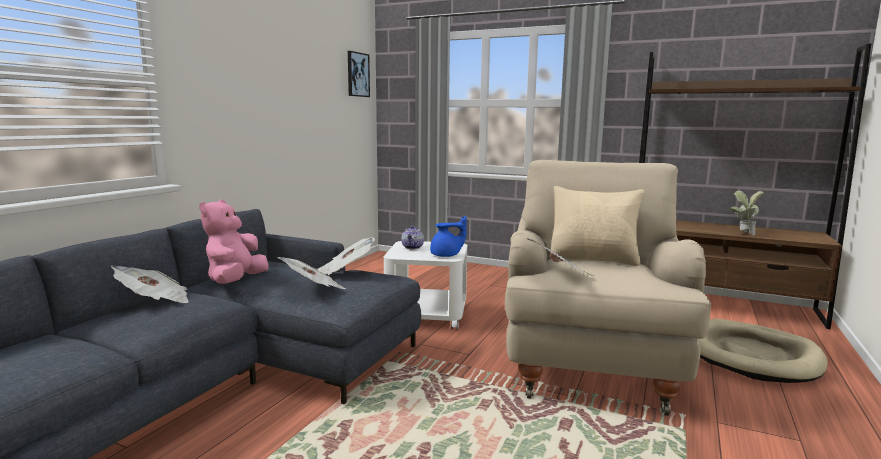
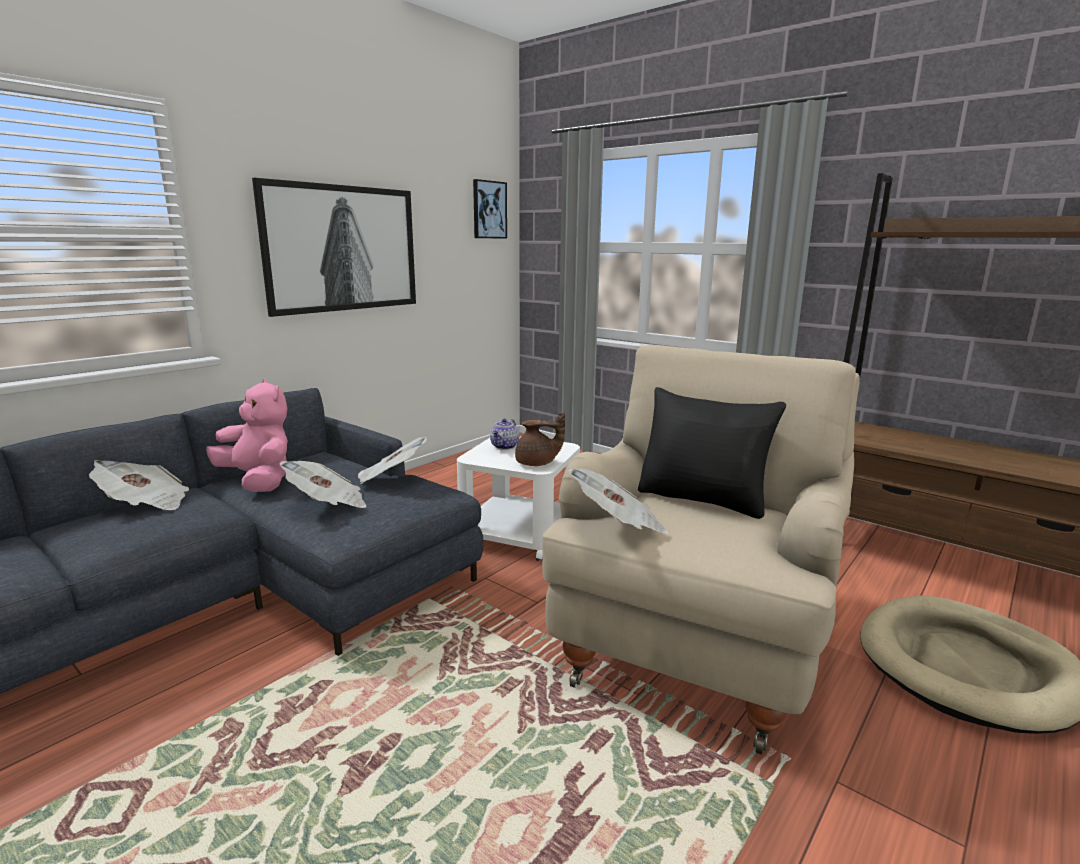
camera: 15 degrees right, 5 degrees up
pink plush toy [199,200,269,284] -> pink plush toy turned 105 degrees clockwise [206,379,288,492]
blue teapot [430,216,467,257] -> brown teapot [515,412,565,466]
beige pillow [550,186,645,266] -> black pillow [638,387,786,519]
potted plant [729,191,764,236] -> none
none -> picture [252,178,416,317]

